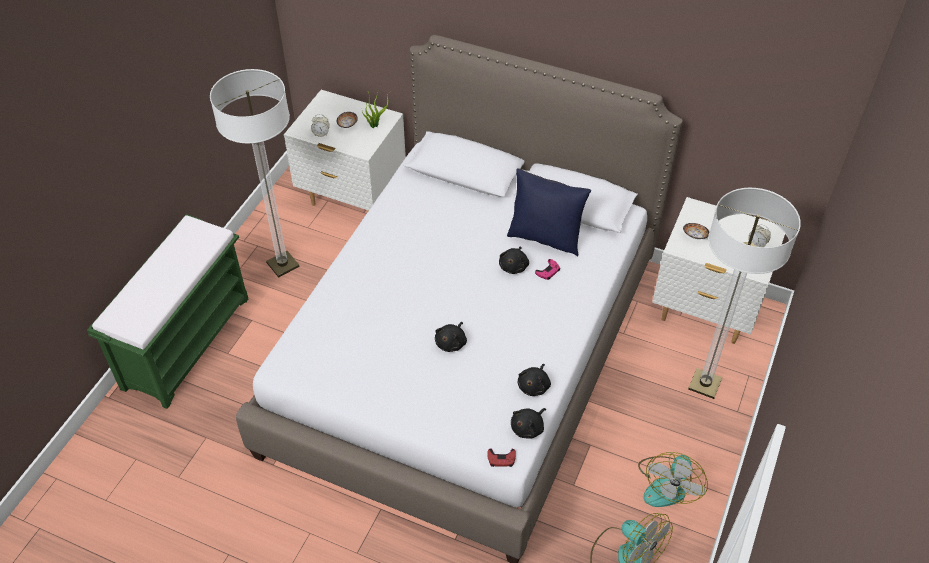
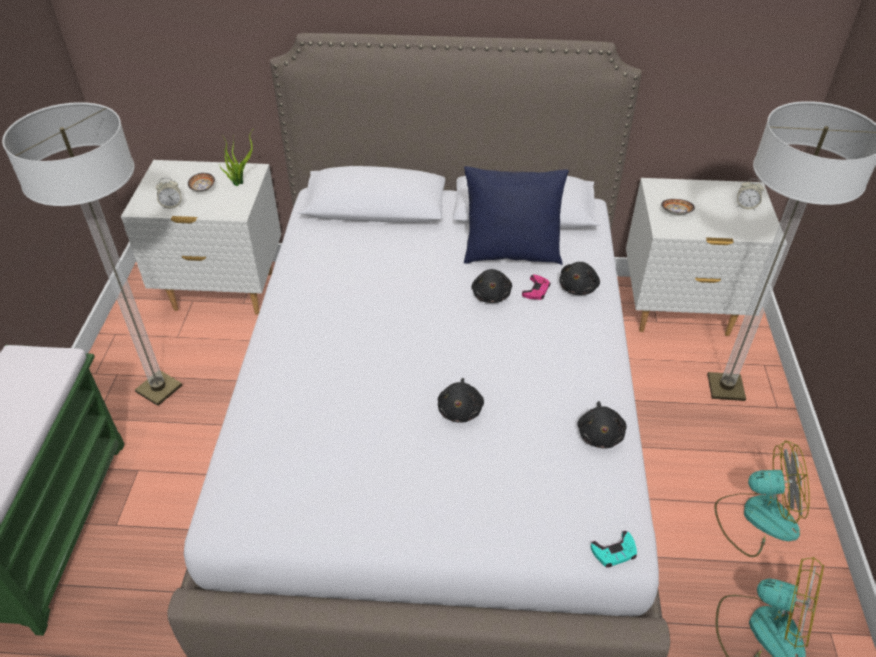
camera: 20 degrees left, 5 degrees down
red game controller [487,449,516,467] -> turquoise game controller [591,531,637,568]
black plush toy [511,408,546,439] -> black plush toy moved to [560,262,600,295]
fan [638,452,708,507] -> fan turned 90 degrees counterclockwise [714,440,810,557]

